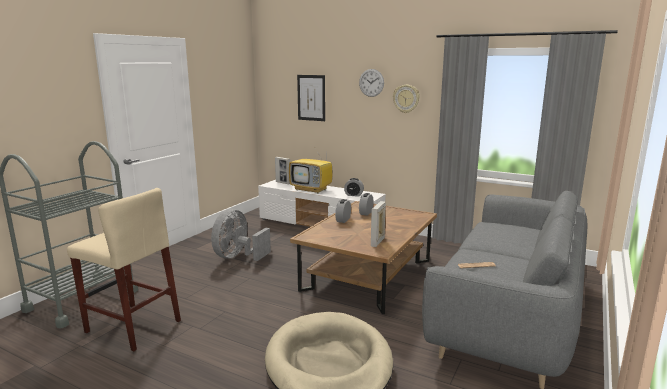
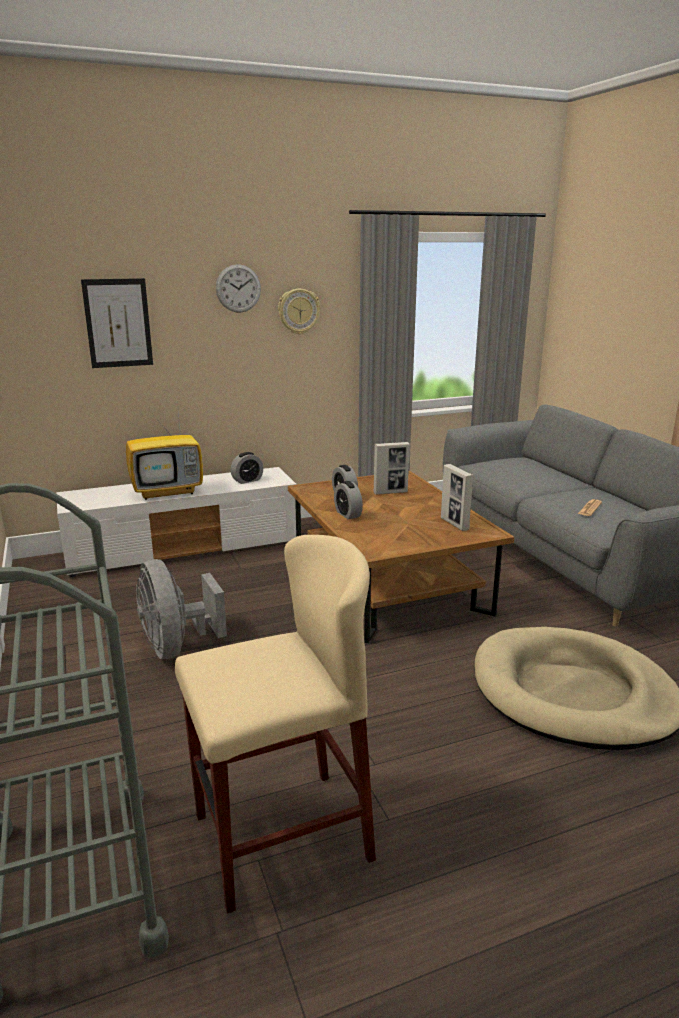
camera: 50 degrees left, 5 degrees up
picture frame [275,157,290,184] -> picture frame moved to [374,442,410,495]

